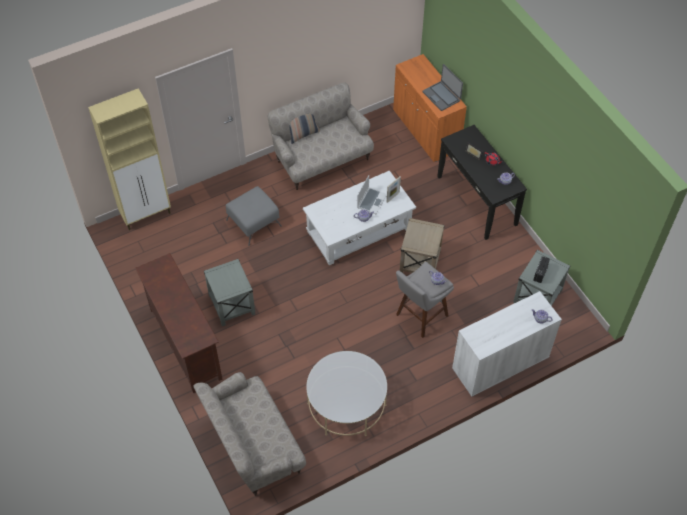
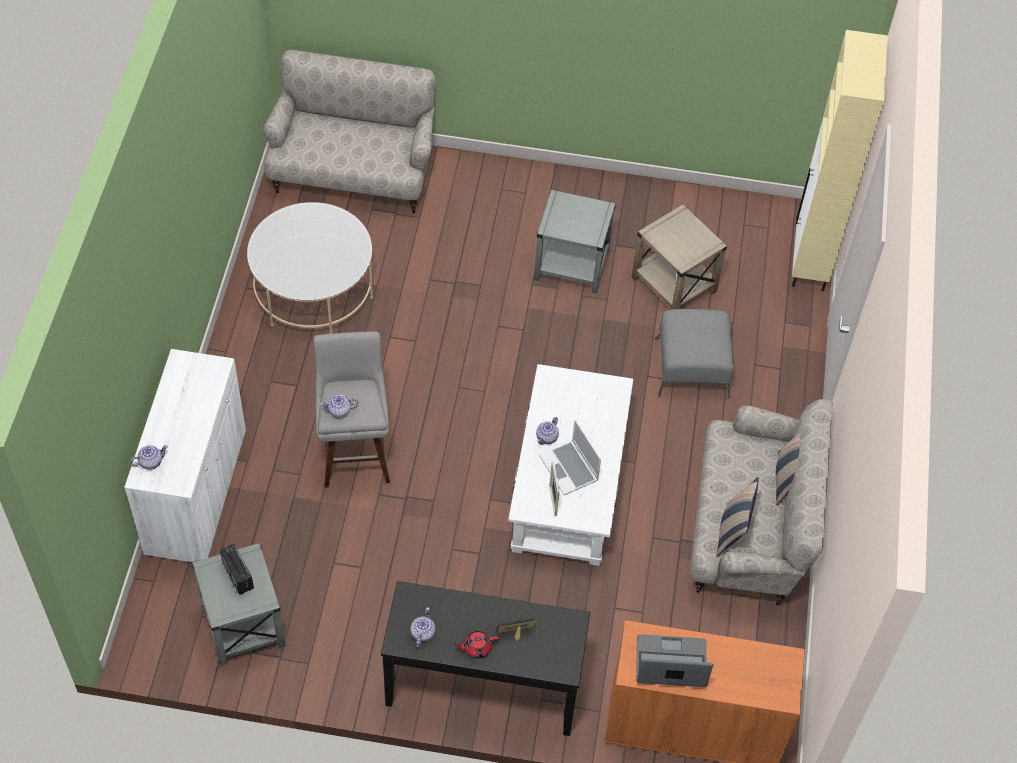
camera: 125 degrees right, 0 degrees up
brown tv stand [135,253,222,393] -> none
beige side table [399,218,445,273] -> beige side table moved to [632,204,727,310]
none -> pillow [716,477,759,557]

